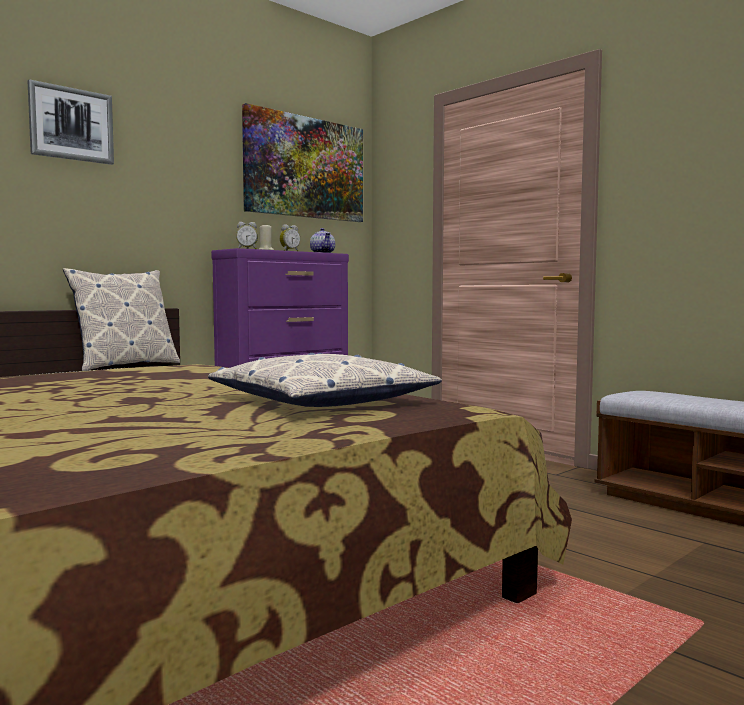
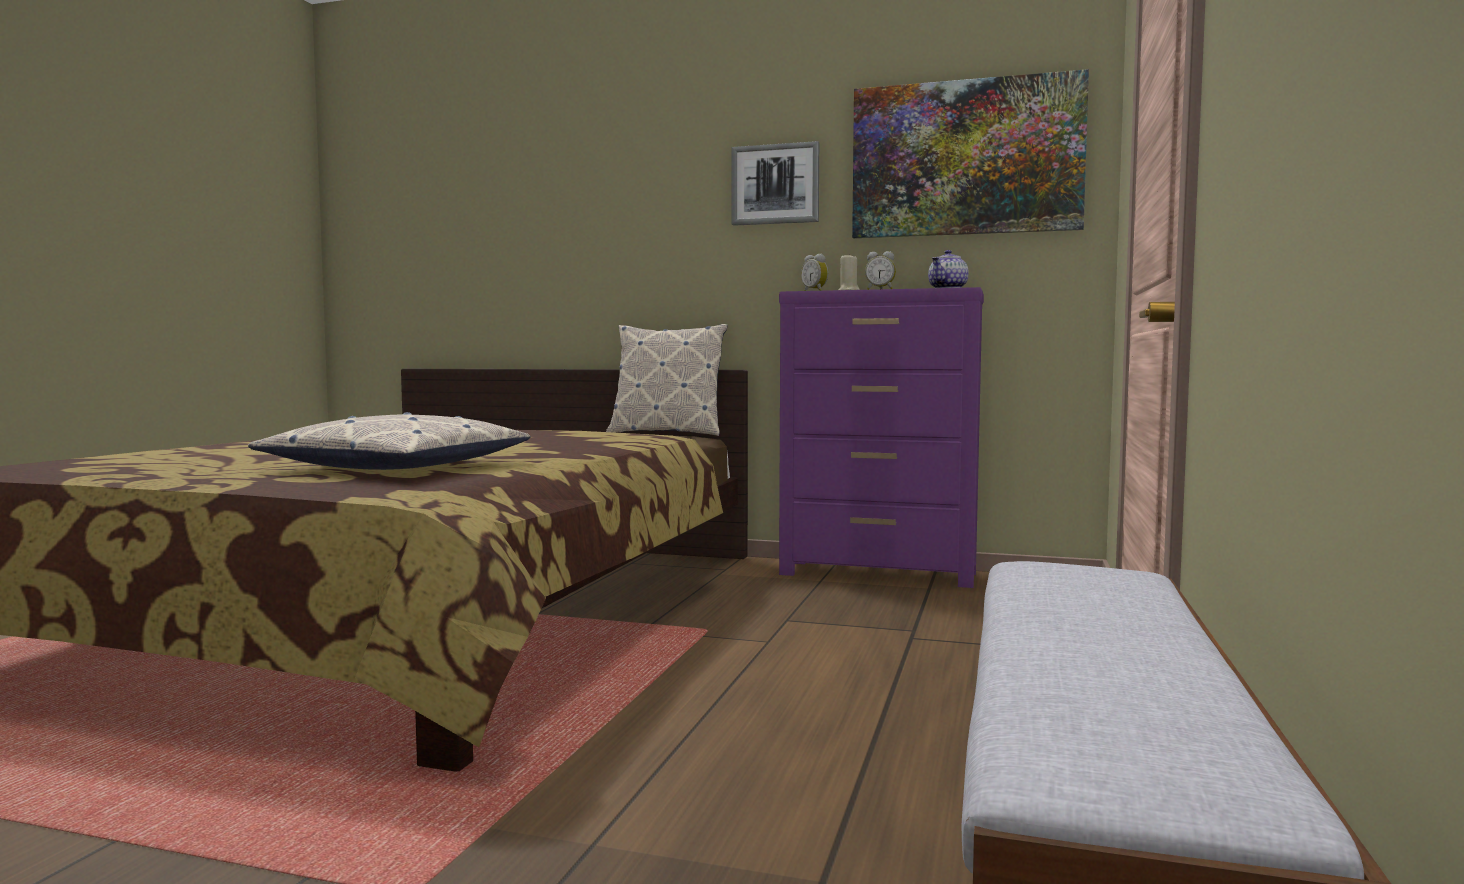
camera: 60 degrees right, 0 degrees up
picture [28,79,114,165] -> picture moved to [732,141,819,226]

